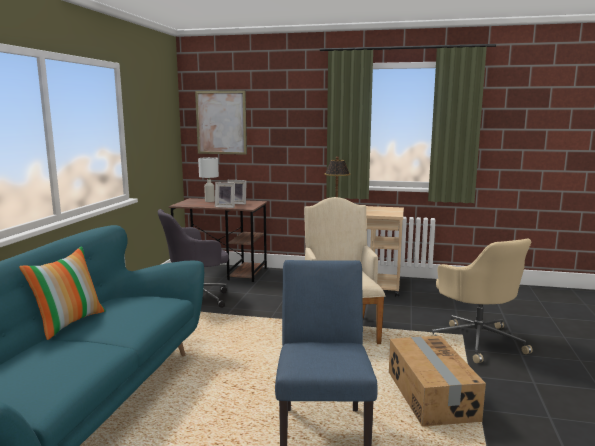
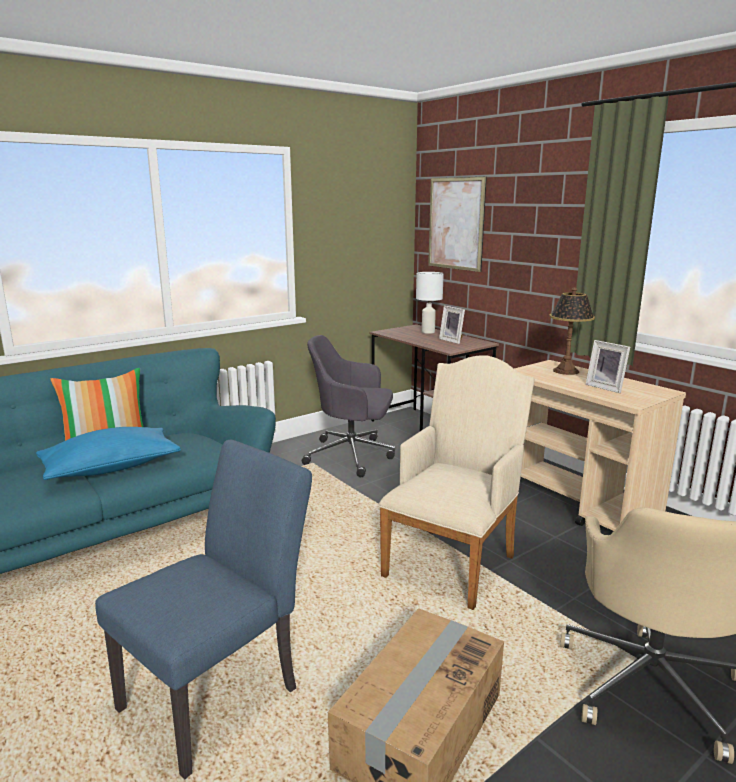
camera: 40 degrees right, 5 degrees up
picture frame [215,182,235,208] -> picture frame moved to [586,340,630,393]
none -> blue pillow [36,427,181,480]

